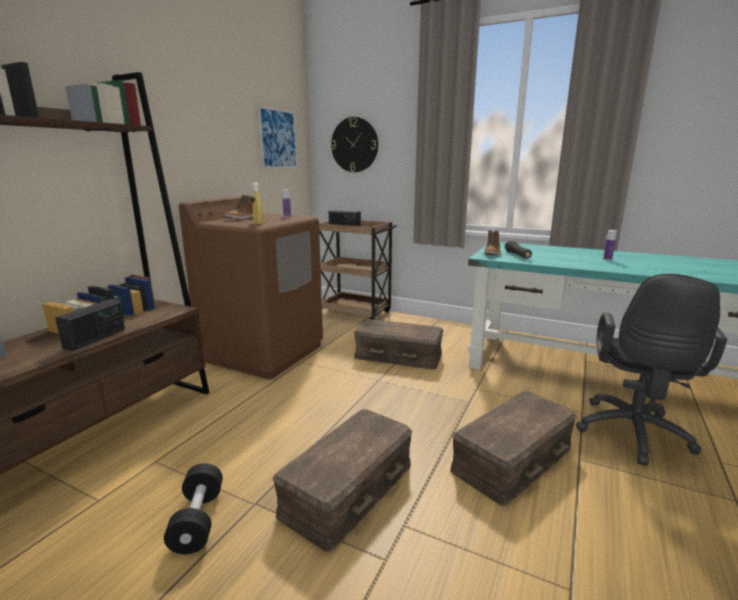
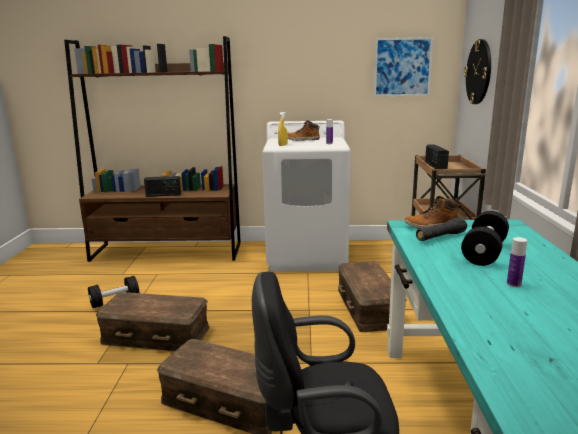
camera: 65 degrees right, 0 degrees up
brown washing machine [179,196,323,379] -> white washing machine [262,120,351,272]
none -> black dumbbell [461,211,509,266]

